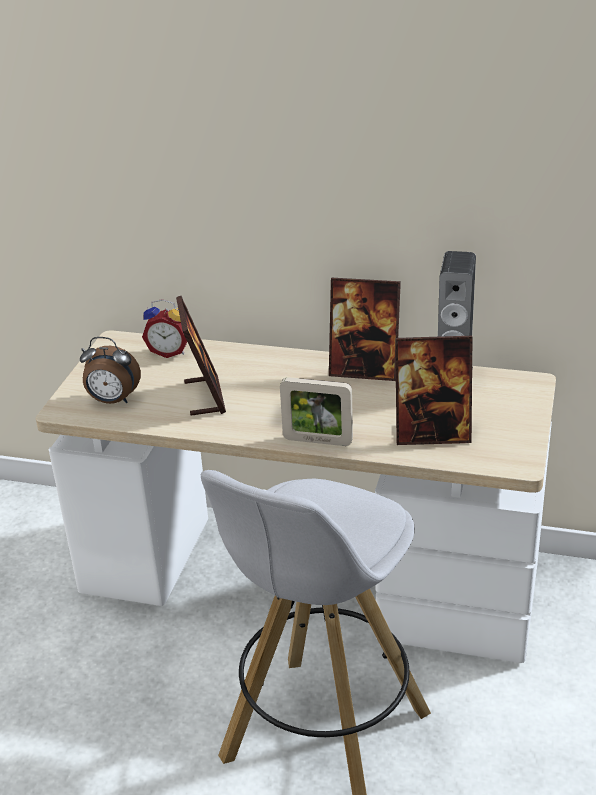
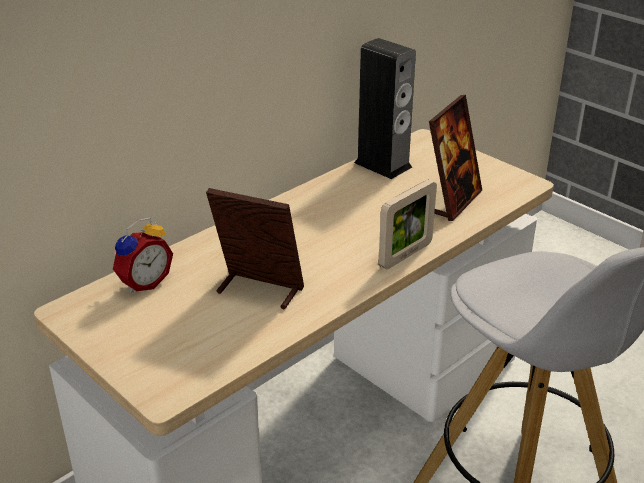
camera: 60 degrees left, 0 degrees up
alarm clock [80,337,141,404] -> none
picture frame [329,278,401,381] -> none

